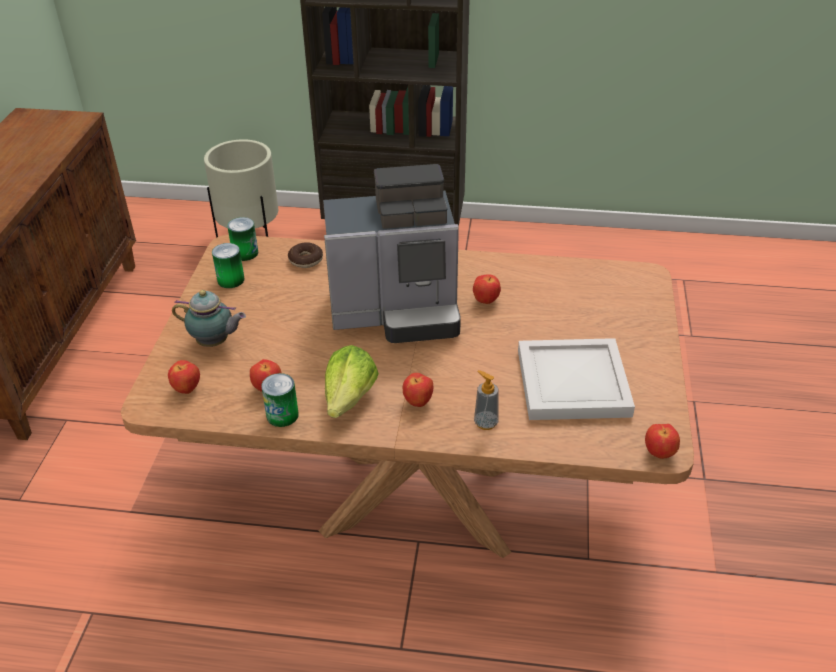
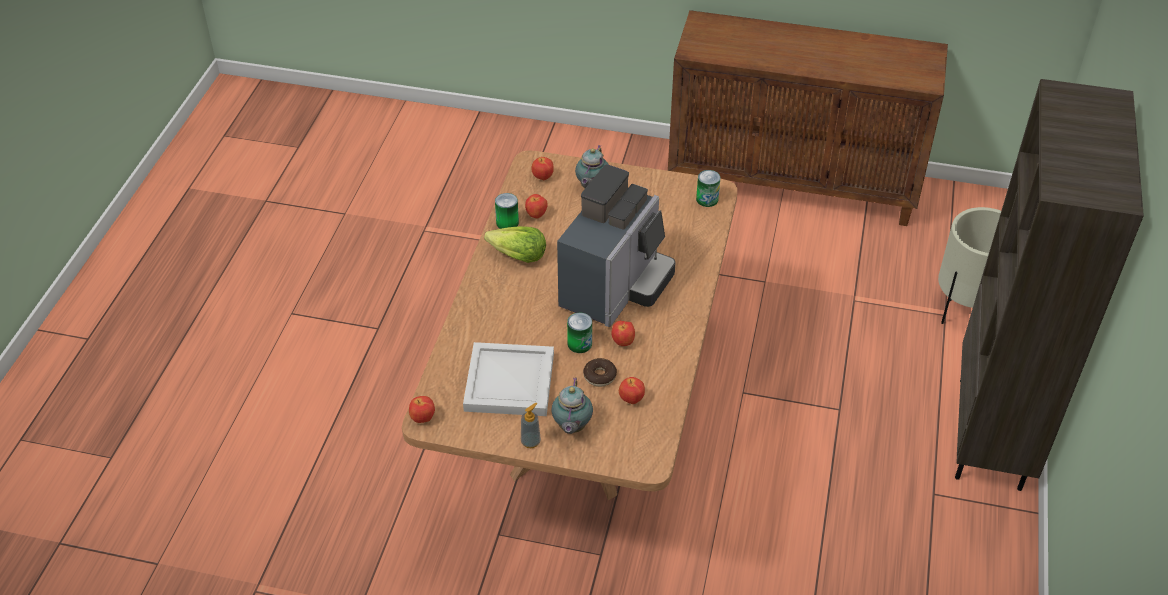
camera: 95 degrees right, 5 degrees up
can [212,243,245,288] -> can moved to [567,313,592,353]
donut [288,242,323,268] -> donut moved to [583,358,617,387]
coffee machine [323,164,461,343] -> coffee machine turned 150 degrees counterclockwise [557,164,676,327]
apple [403,373,433,407] -> apple moved to [619,377,645,404]
soap dispenser [474,370,499,430] -> soap dispenser moved to [521,403,541,448]
none -> teapot [552,377,593,434]

